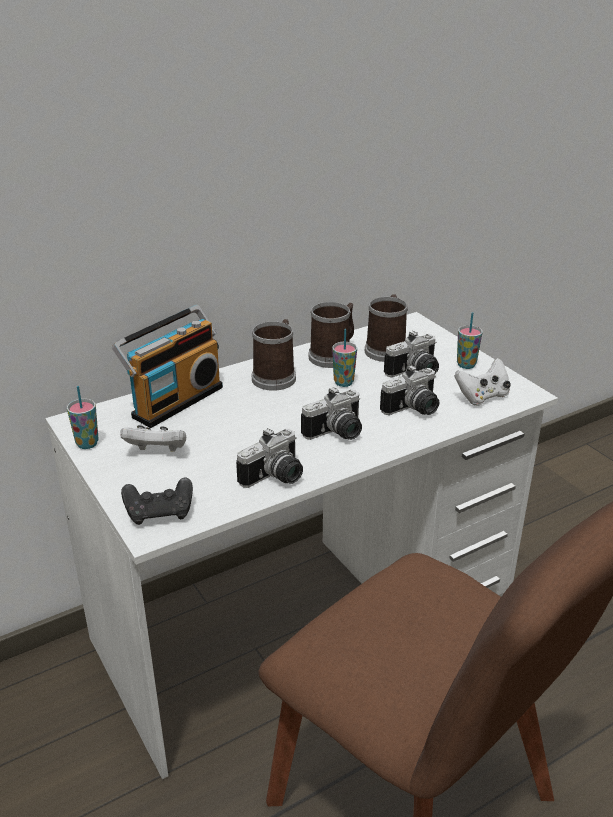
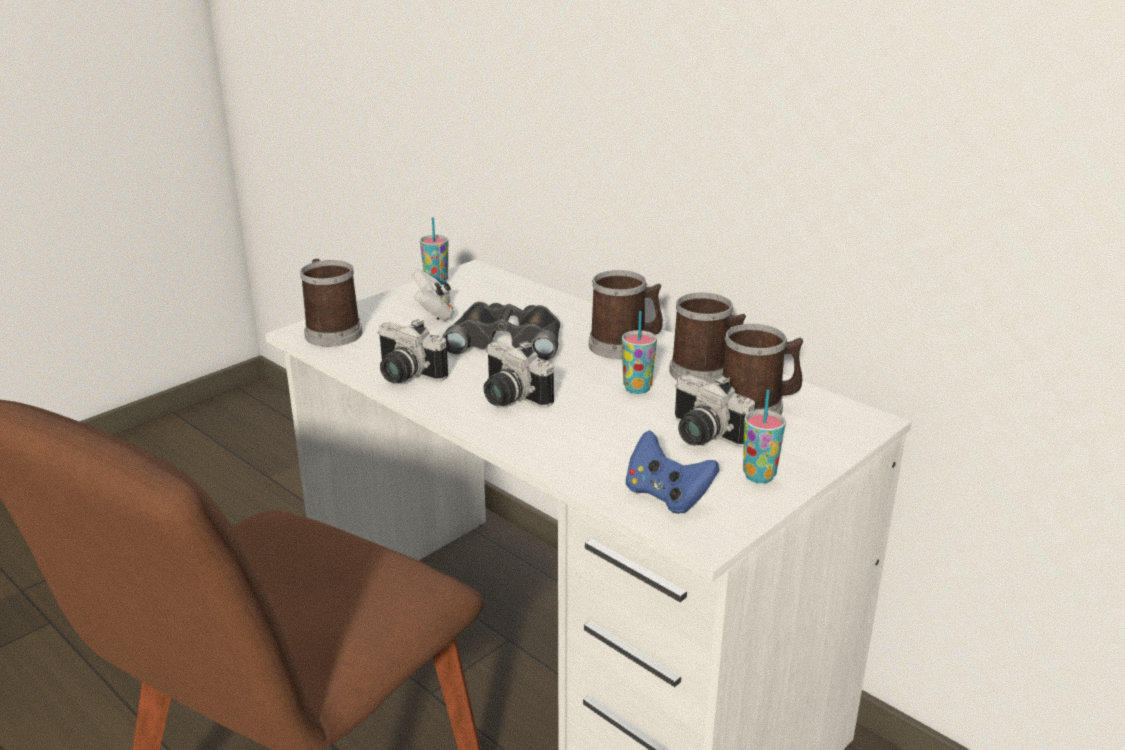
camera: 75 degrees right, 5 degrees down
radio [112,305,223,428] -> none
black game controller [121,478,193,525] -> mug [300,259,363,347]
camera [380,365,439,415] -> none
white game controller [454,358,511,406] -> blue game controller [626,430,720,514]
none -> black binoculars [442,302,560,360]

